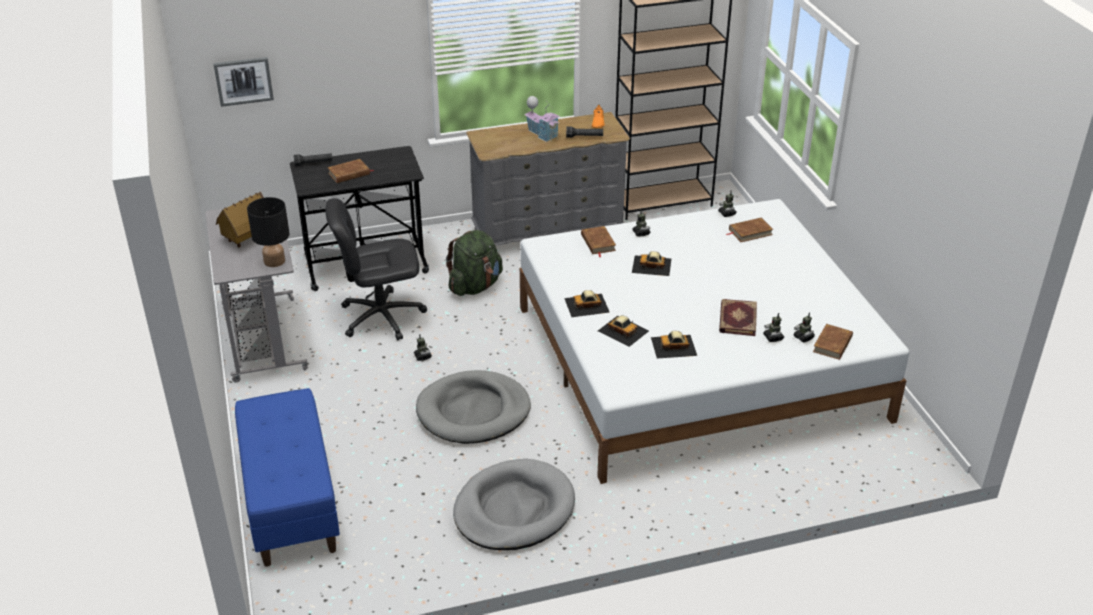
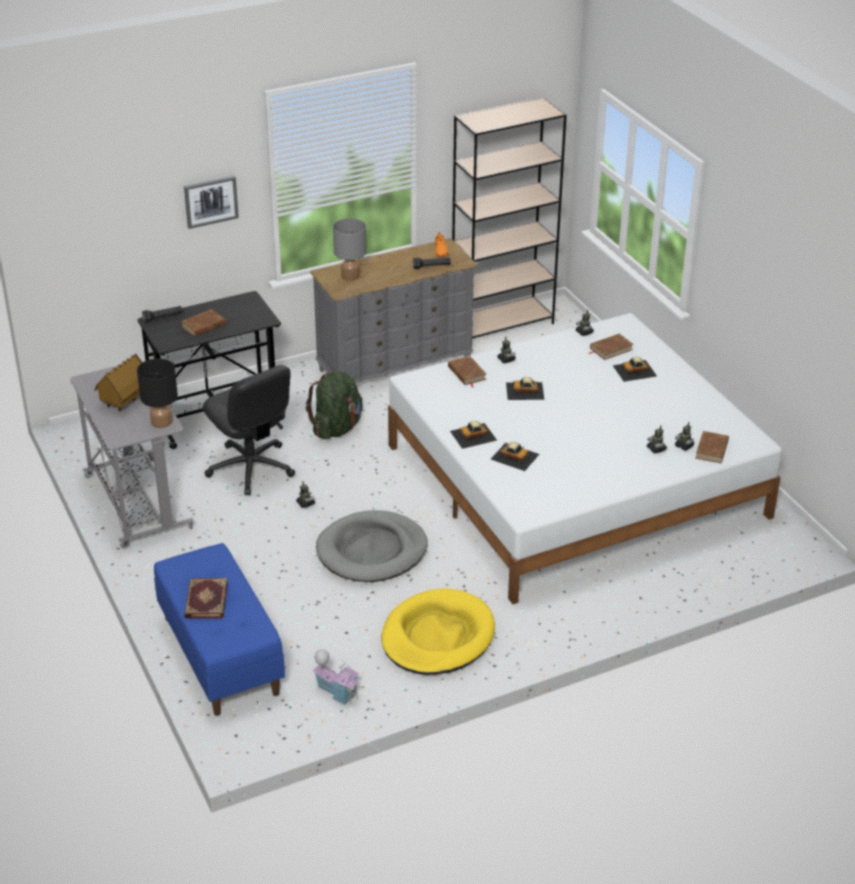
camera: 10 degrees left, 0 degrees up
picture [213,57,274,107] -> picture moved to [184,176,239,229]
black office chair [325,198,427,340] -> black office chair turned 105 degrees counterclockwise [202,365,295,495]
grey dog bed [453,459,575,550] -> yellow dog bed [381,588,495,675]
toy house [524,96,560,142] -> toy house moved to [313,649,360,706]
toy car [651,331,697,359] -> toy car moved to [613,357,657,382]
book [719,299,757,336] -> book moved to [184,578,228,619]
none -> grey table lamp [333,218,366,281]

